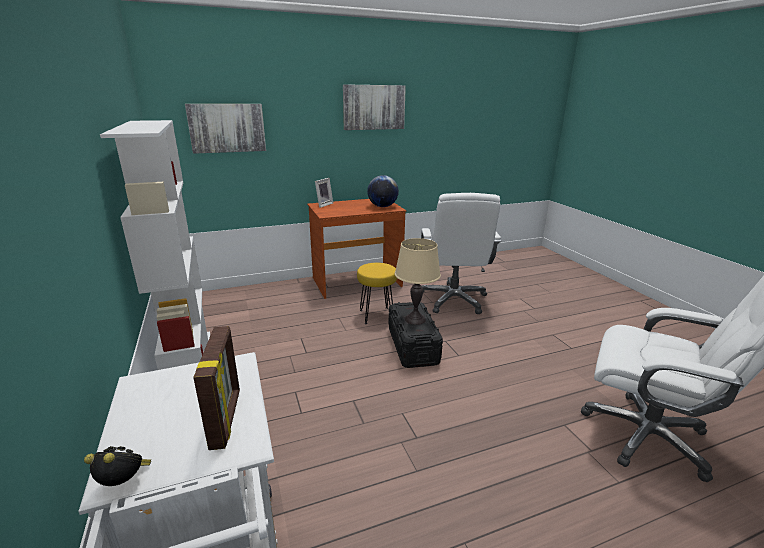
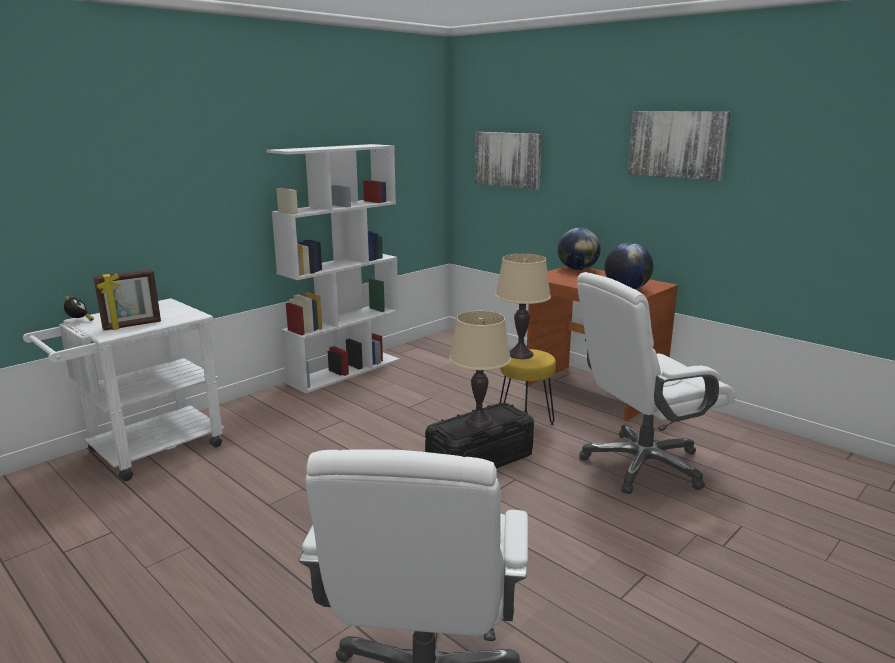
camera: 65 degrees right, 5 degrees down
picture frame [315,178,333,208] -> globe [558,228,601,270]
none -> beige table lamp [495,254,551,359]

